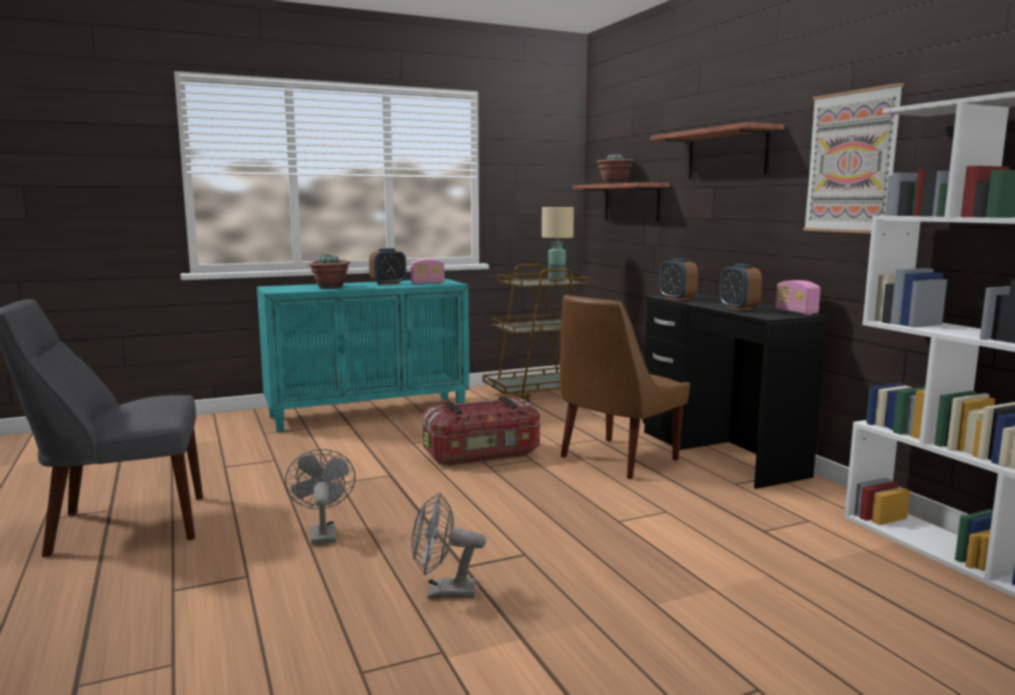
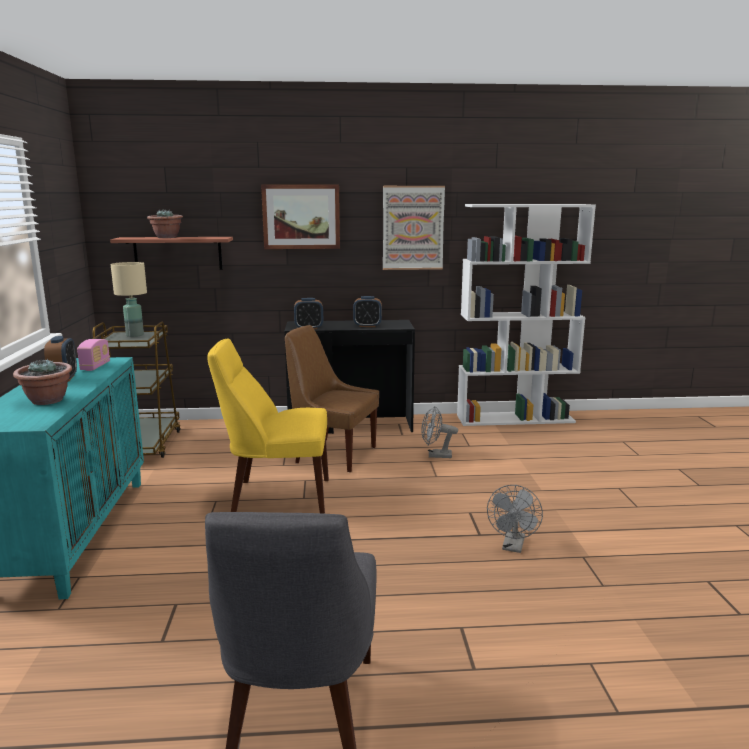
camera: 70 degrees left, 5 degrees up
grey fan [285,449,356,545] -> grey fan moved to [421,406,458,458]
storage box [422,396,540,466] -> yellow chair [207,338,329,514]
brown chair [560,295,690,479] -> brown chair turned 135 degrees clockwise [285,325,379,472]
shelf [650,122,784,179] -> picture [261,185,340,249]
radio [775,280,821,315] -> none

